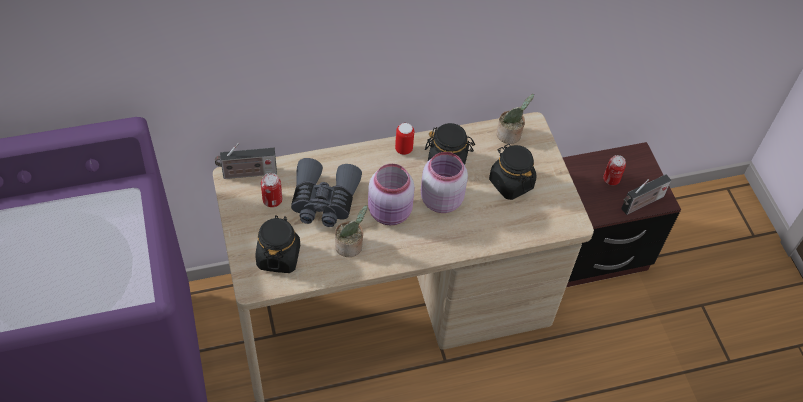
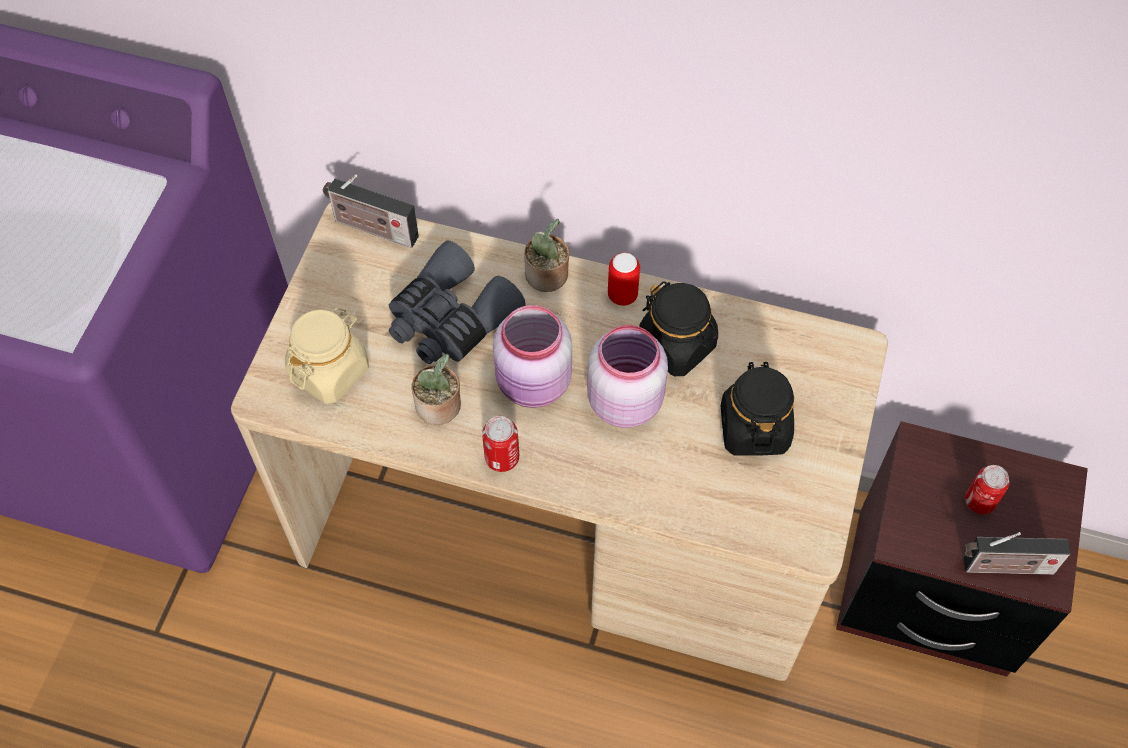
camera: 35 degrees right, 5 degrees up
black jar [255,215,300,273] -> beige jar [285,307,369,404]
can [261,173,282,207] -> can moved to [482,416,519,472]
potted plant [497,94,534,144] -> potted plant moved to [524,219,569,292]

